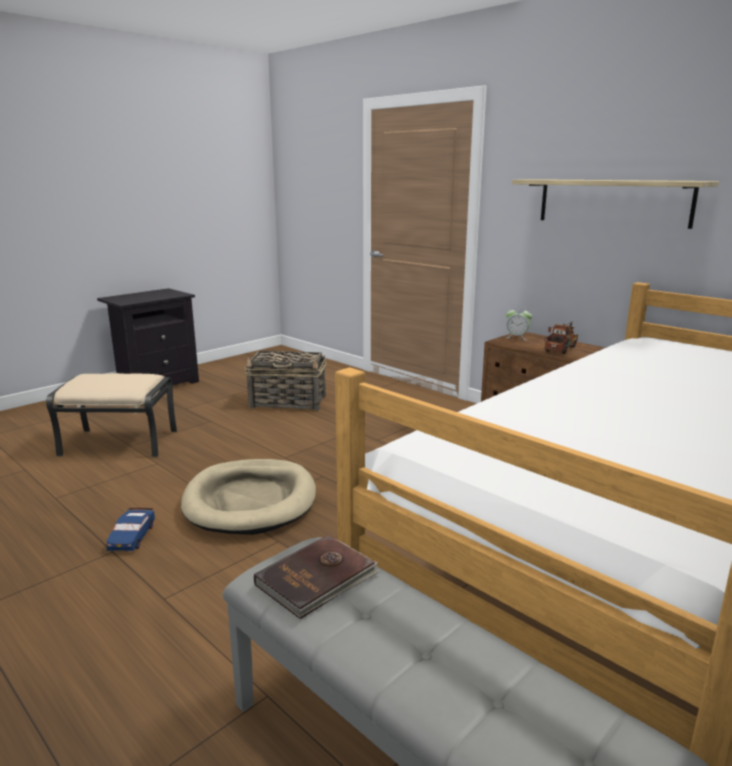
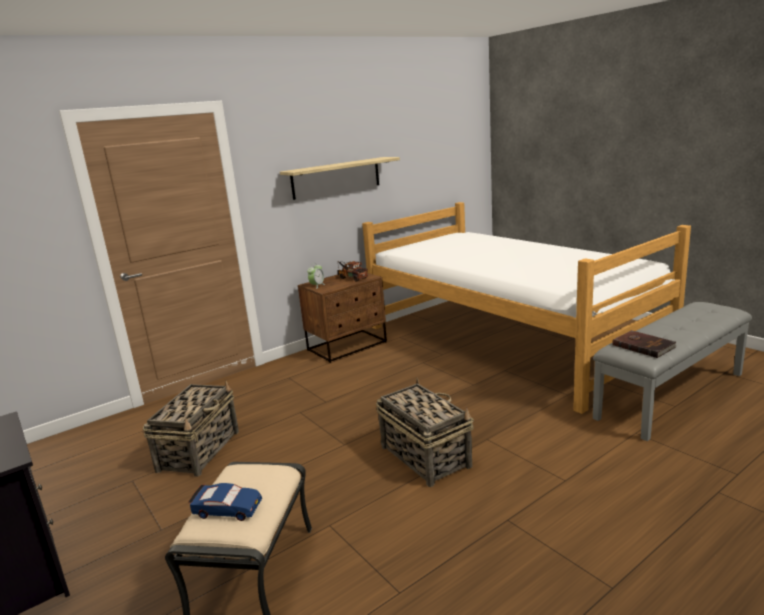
camera: 80 degrees left, 0 degrees up
blue toy car [107,508,155,551] -> blue toy car moved to [188,483,262,521]
beige dog bed [181,459,316,535] -> basket [376,378,474,487]

